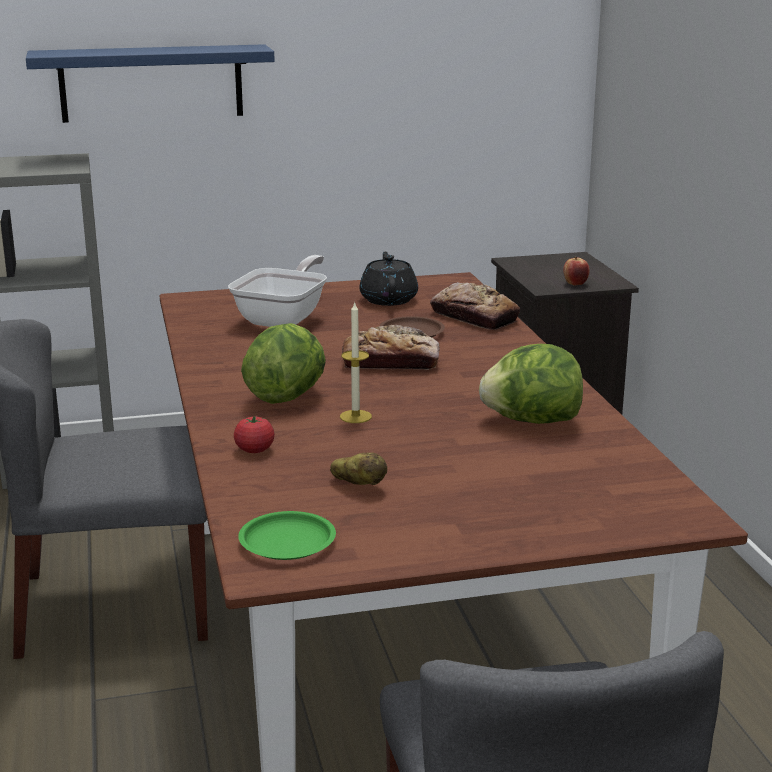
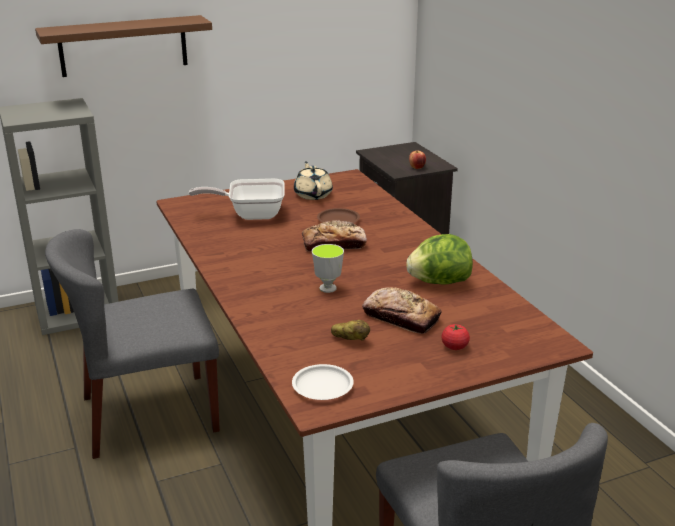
camera: 10 degrees left, 5 degrees up
blue shelf [26,44,275,123] -> brown shelf [35,15,212,77]
frying pan [228,255,327,327] -> frying pan turned 105 degrees counterclockwise [189,179,285,220]
tomato [234,416,275,453] -> tomato moved to [441,324,470,350]
green plate [238,511,336,560] -> white plate [292,364,354,400]
lettuce [241,323,326,404] -> none
candle [340,301,372,423] -> cup [312,244,344,293]
black teapot [360,252,418,306] -> beige teapot [294,161,333,200]
bread [430,282,520,330] -> bread moved to [362,287,442,334]

